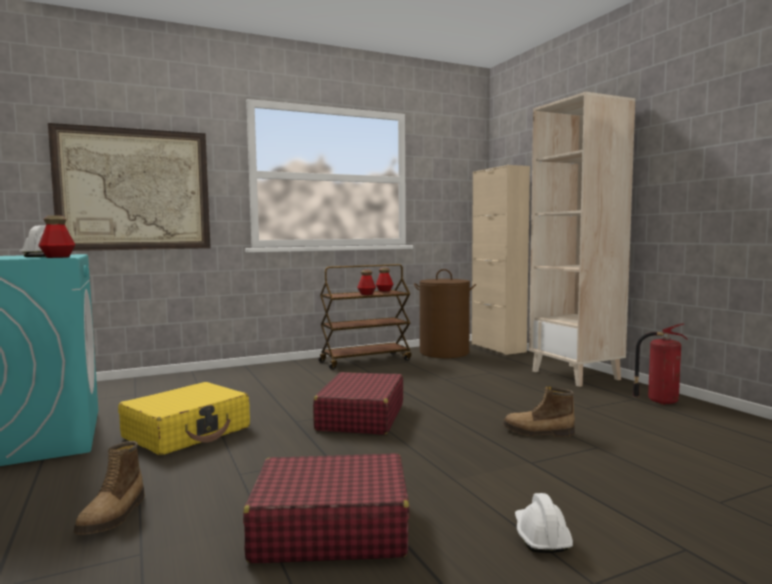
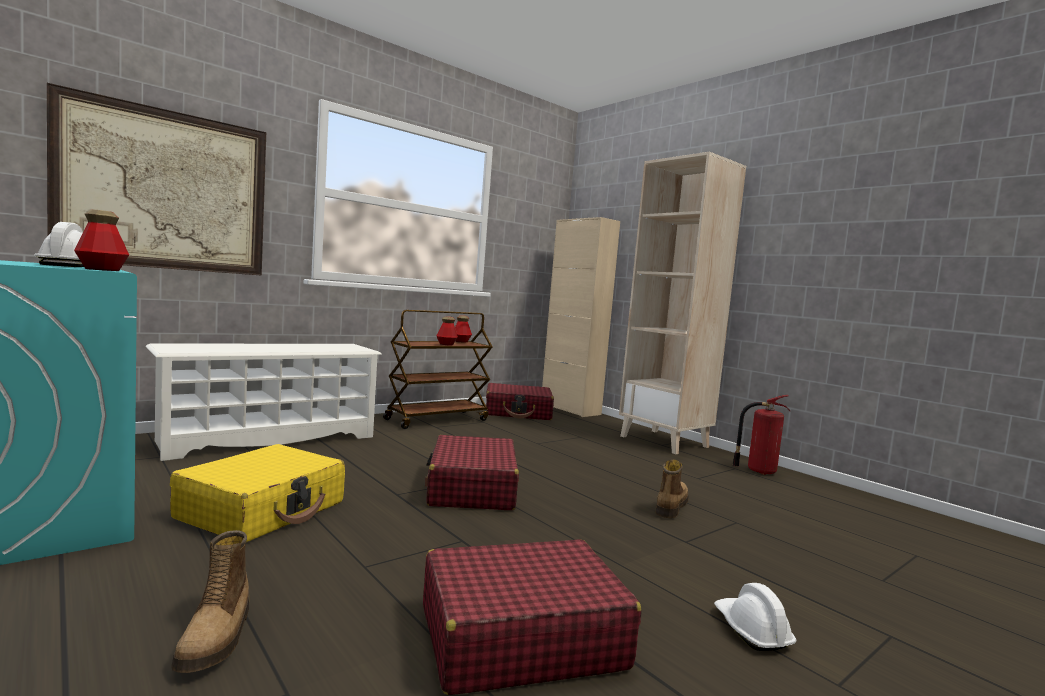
camera: 15 degrees left, 0 degrees up
brown laundry basket [414,269,476,358] -> red suitcase [486,383,554,420]
boot [502,386,575,437] -> boot turned 120 degrees clockwise [655,460,688,518]
none -> white shoe rack [146,344,382,461]

